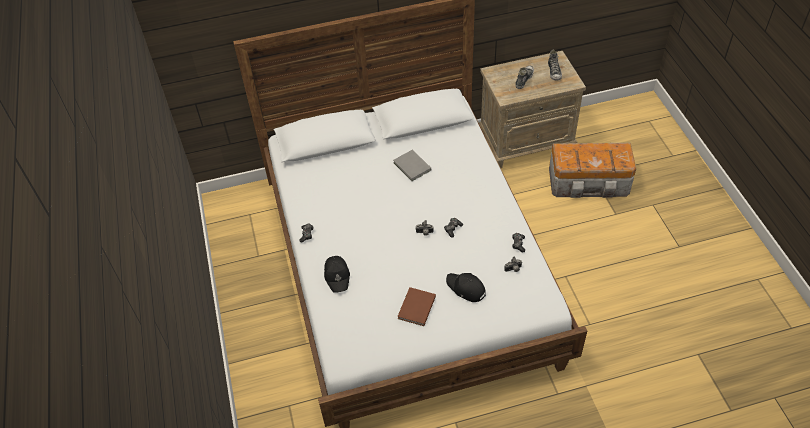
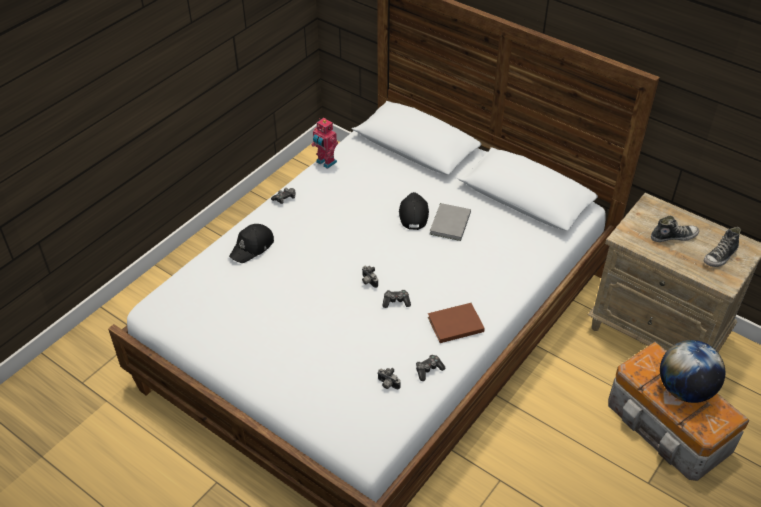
camera: 50 degrees right, 5 degrees down
brown book [397,287,436,326] -> brown book moved to [428,303,485,343]
black cap [446,273,486,302] -> black cap moved to [399,192,429,230]
none -> toy robot [311,118,338,169]
none -> globe [660,340,725,403]

